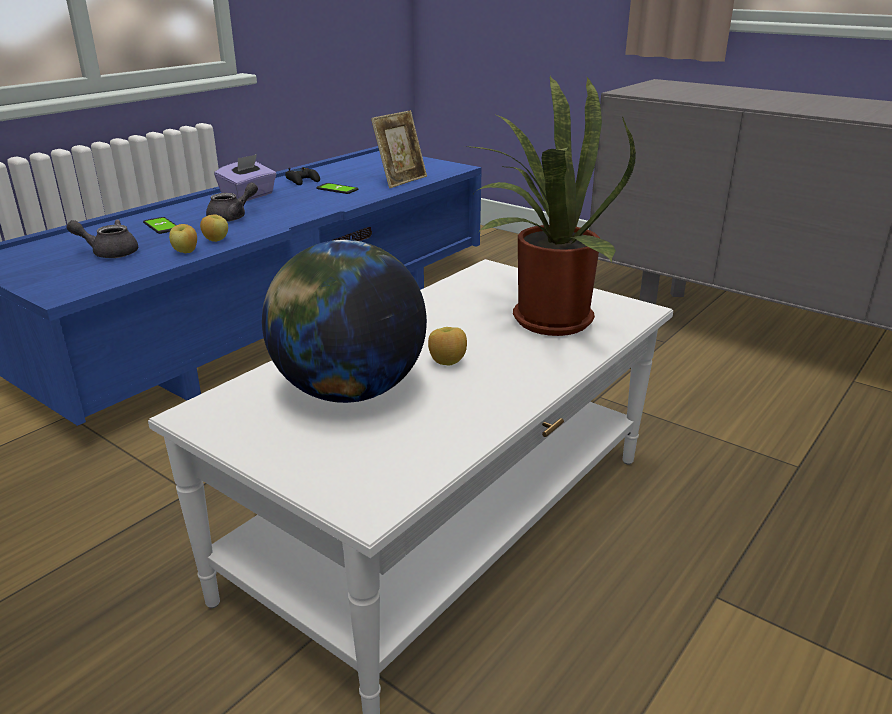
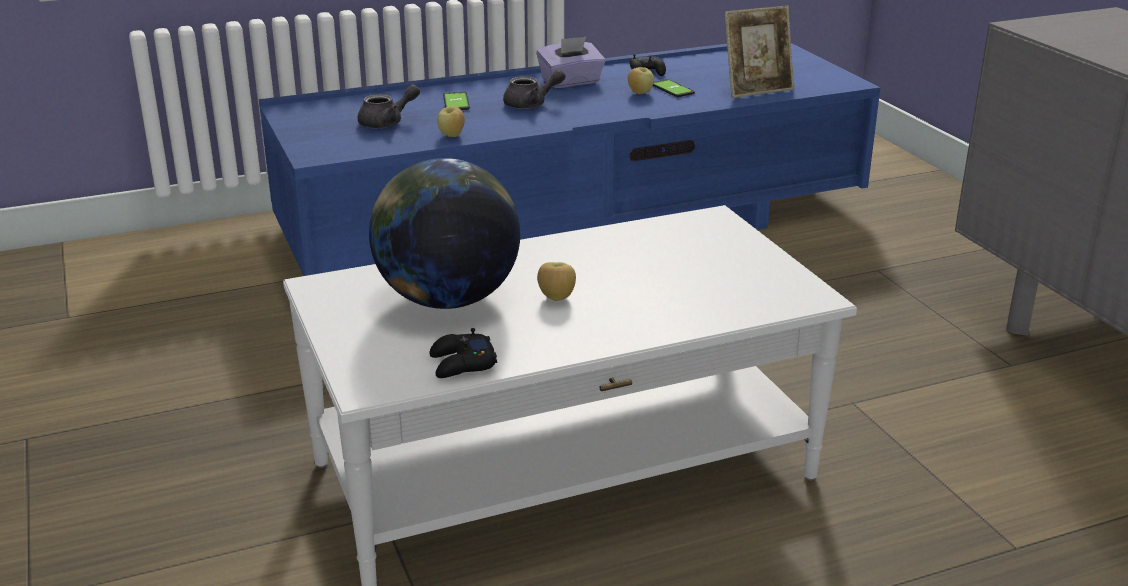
camera: 30 degrees right, 0 degrees up
grey teapot [66,219,138,258] -> grey teapot turned 120 degrees clockwise [358,84,420,128]
apple [200,214,228,242] -> apple moved to [628,67,654,94]
potted plant [465,76,636,336] -> none
none -> black game controller [429,328,497,378]

